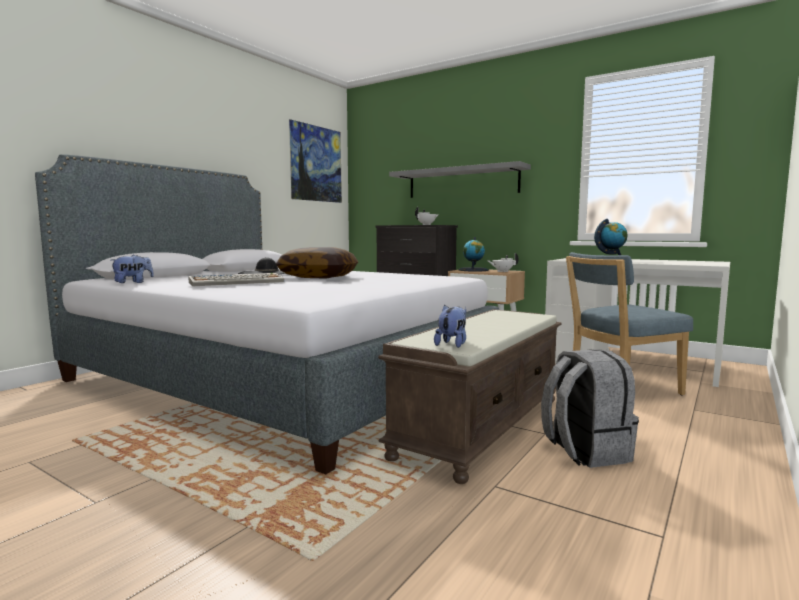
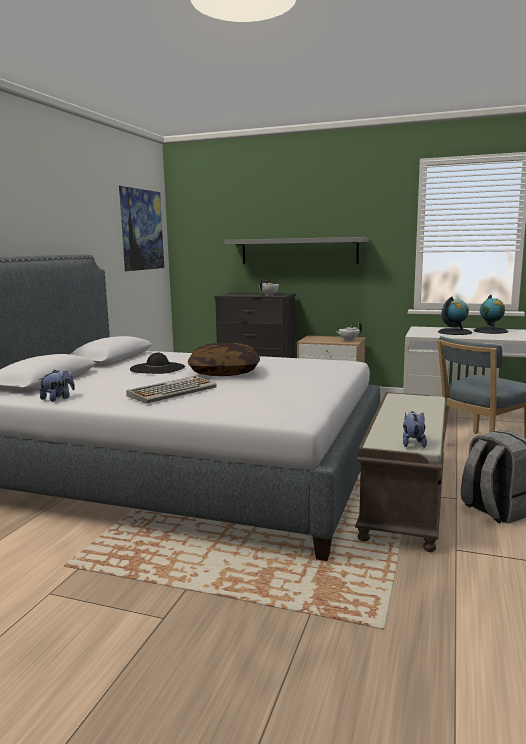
camera: 15 degrees left, 5 degrees up
globe [459,237,489,272] -> globe moved to [474,295,509,334]

